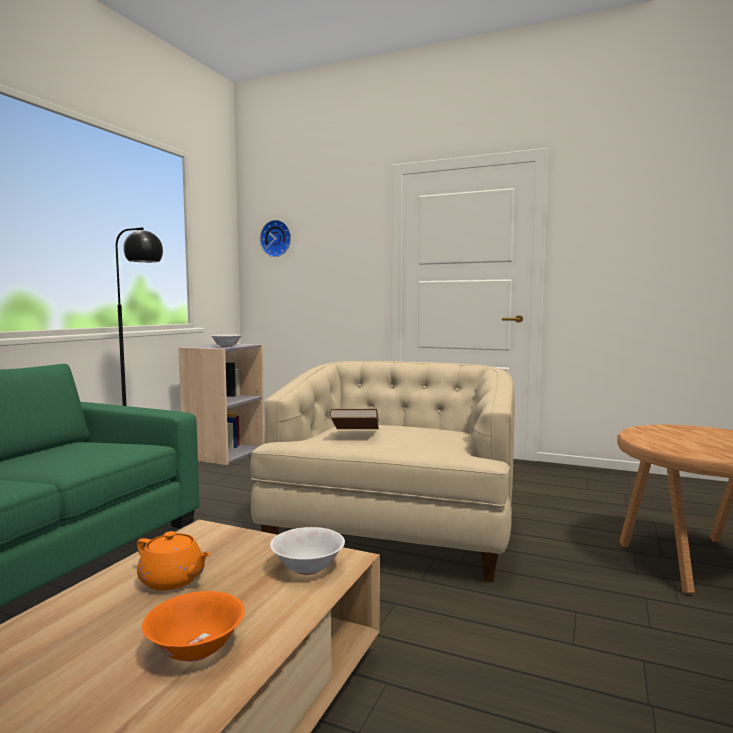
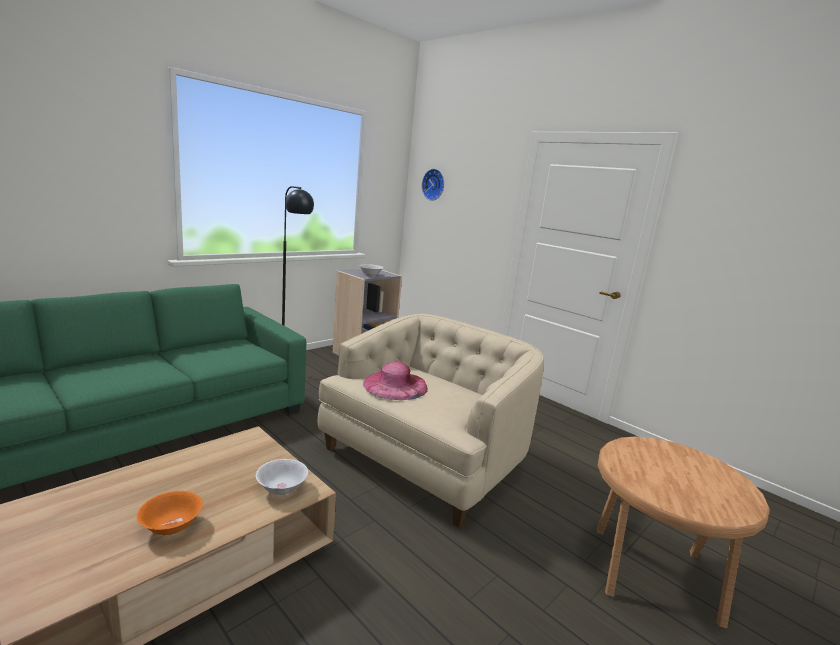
camera: 20 degrees right, 10 degrees up
orange teapot [137,531,211,590] -> none
brown book [330,409,379,429] -> pink hat [363,362,427,400]

